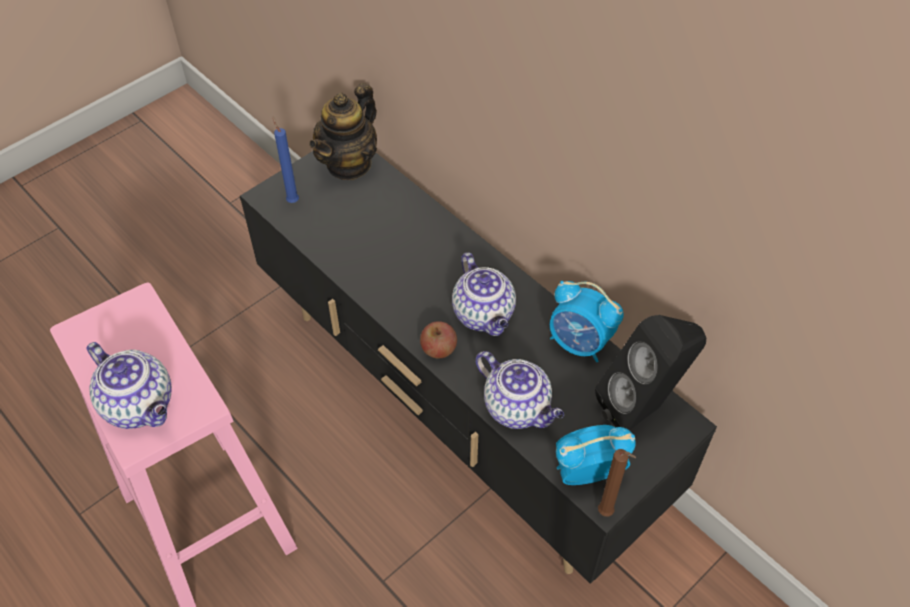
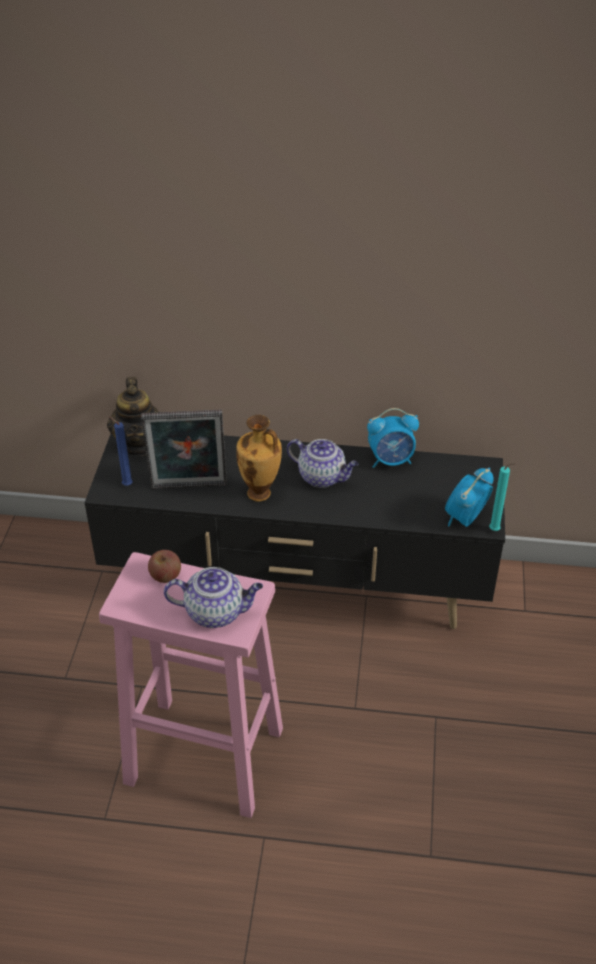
camera: 40 degrees left, 10 degrees down
apple [420,321,457,359] -> apple moved to [148,550,181,583]
teapot [476,351,564,429] -> none
black speaker [595,315,706,431] -> none
brown candle [598,449,636,517] -> turquoise candle [489,462,516,531]
none -> picture frame [141,410,227,489]
none -> vase [236,415,282,501]

